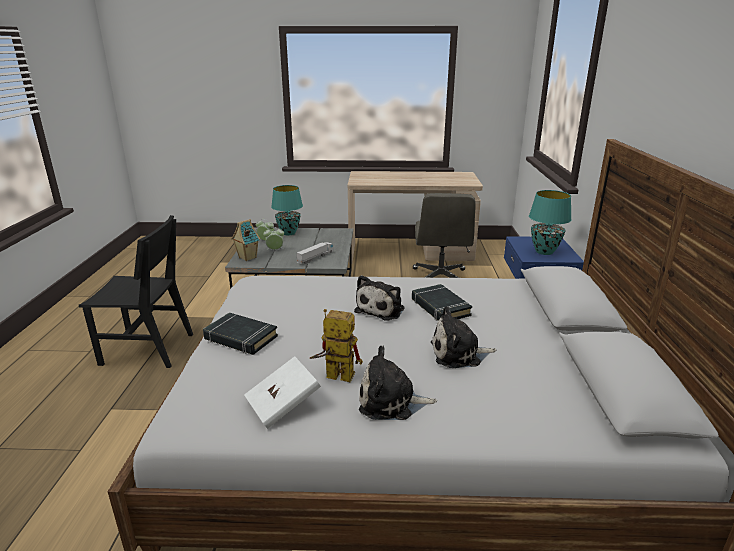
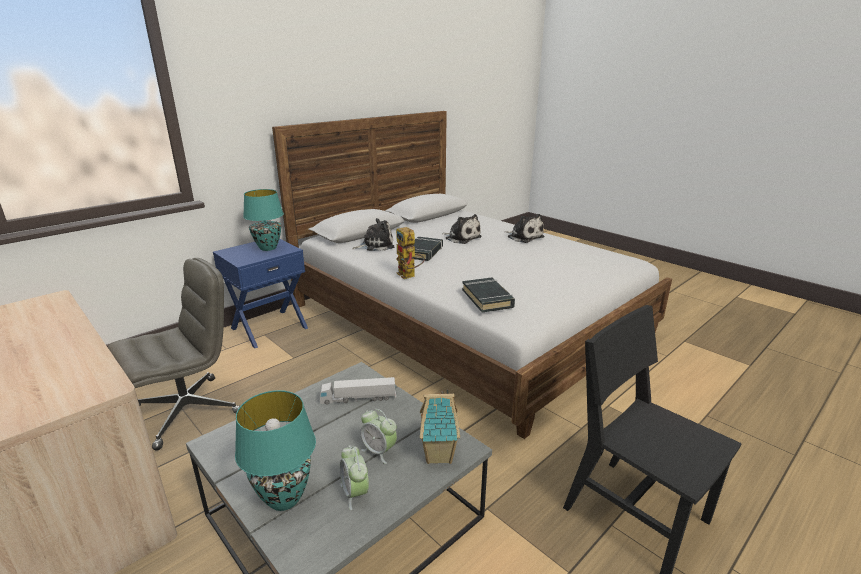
camera: 135 degrees left, 0 degrees up
black book [203,312,278,355] -> black book moved to [462,278,515,313]
white book [244,356,321,429] -> none
toy robot [310,309,363,382] -> toy robot moved to [396,227,425,279]
plush toy [354,275,405,321] -> plush toy moved to [352,218,394,251]

